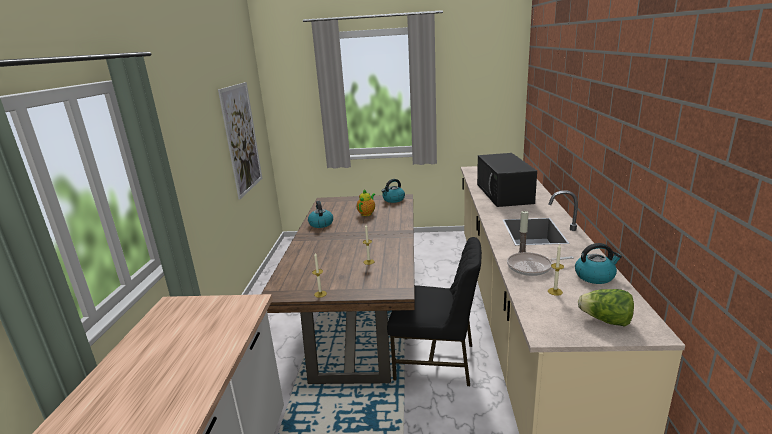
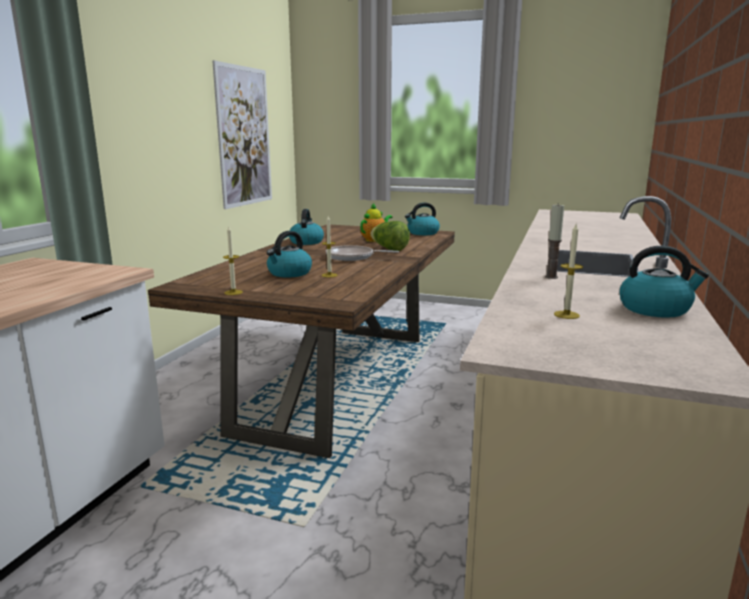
camera: 15 degrees right, 5 degrees down
black chair [387,237,482,386] -> none
black microwave [477,153,537,207] -> none
frying pan [507,252,574,276] -> frying pan moved to [326,245,399,261]
lettuce [578,289,634,327] -> lettuce moved to [371,221,410,251]
none -> kettle [267,231,312,278]

